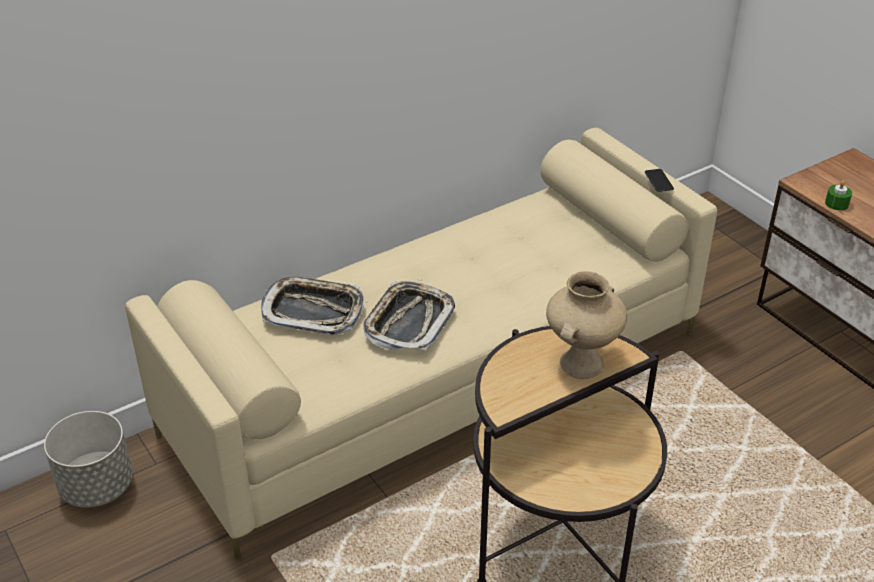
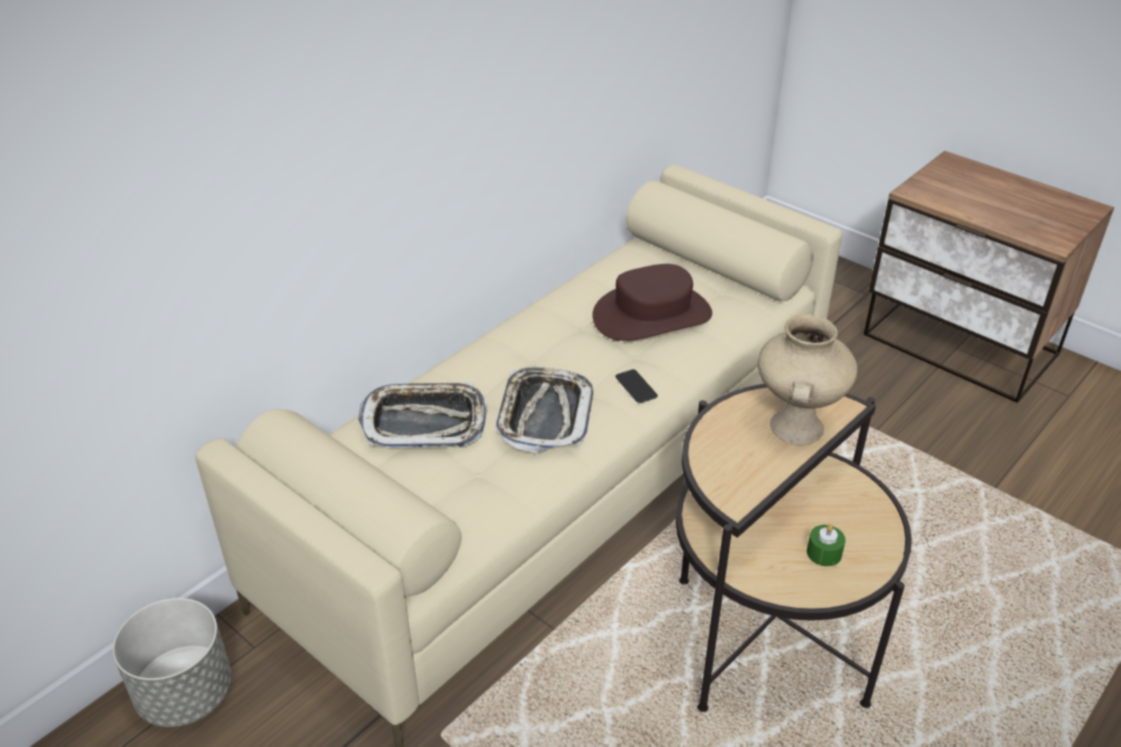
camera: 15 degrees left, 0 degrees up
phone [645,169,674,192] -> phone moved to [615,369,658,403]
green candle [825,180,852,211] -> green candle moved to [807,524,846,566]
none -> brown hat [592,264,712,341]

